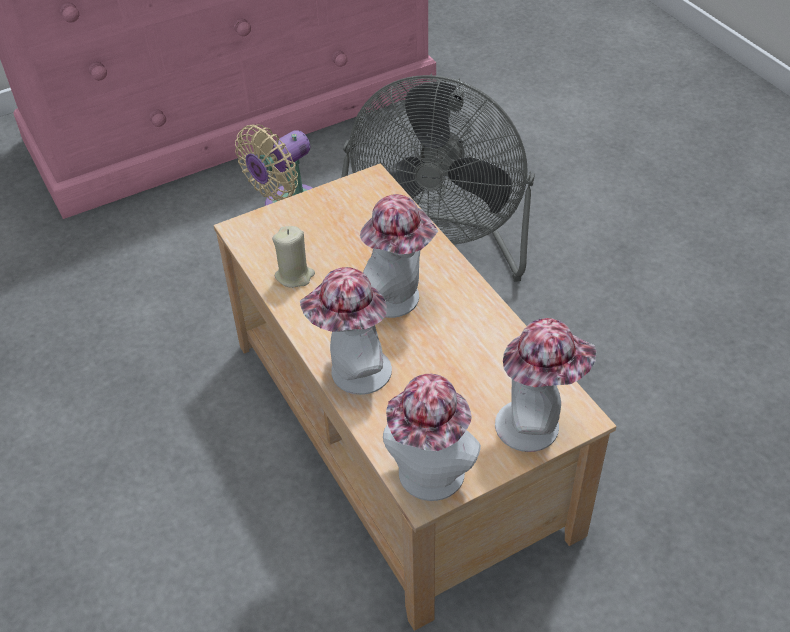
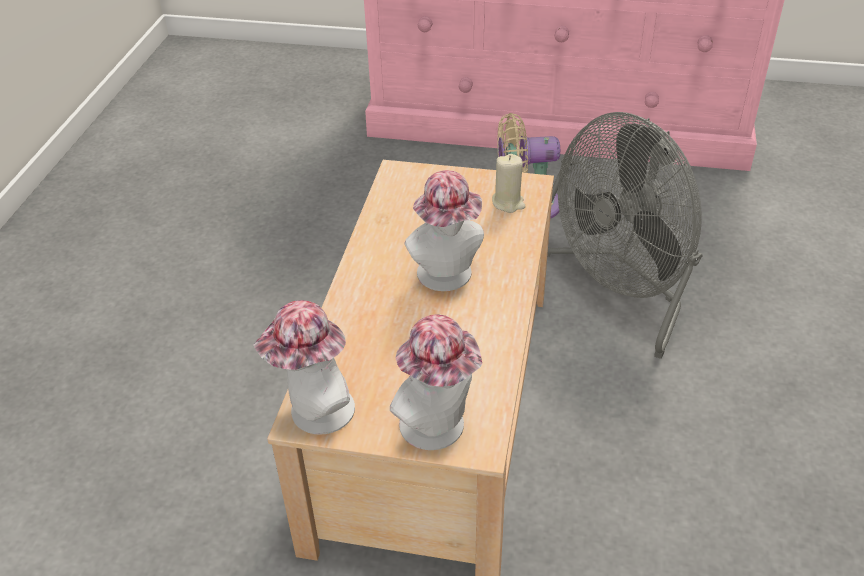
camera: 40 degrees right, 5 degrees down
beige candle [272,226,315,288] -> beige candle moved to [492,154,526,213]
hat [300,267,392,395] -> none

